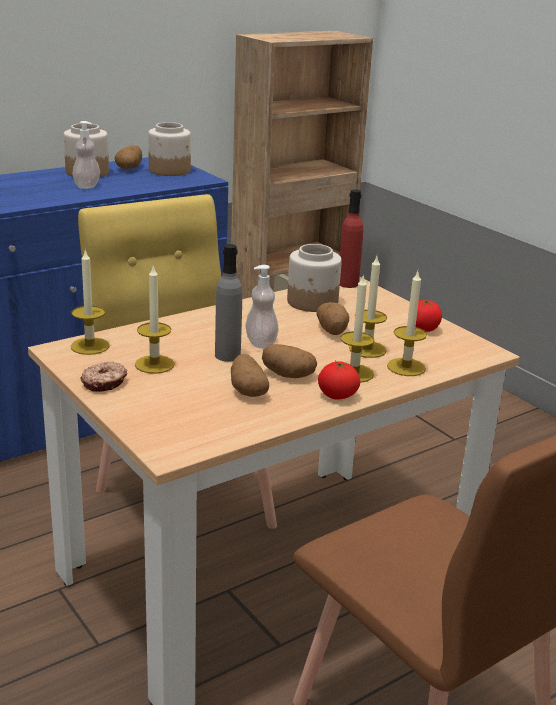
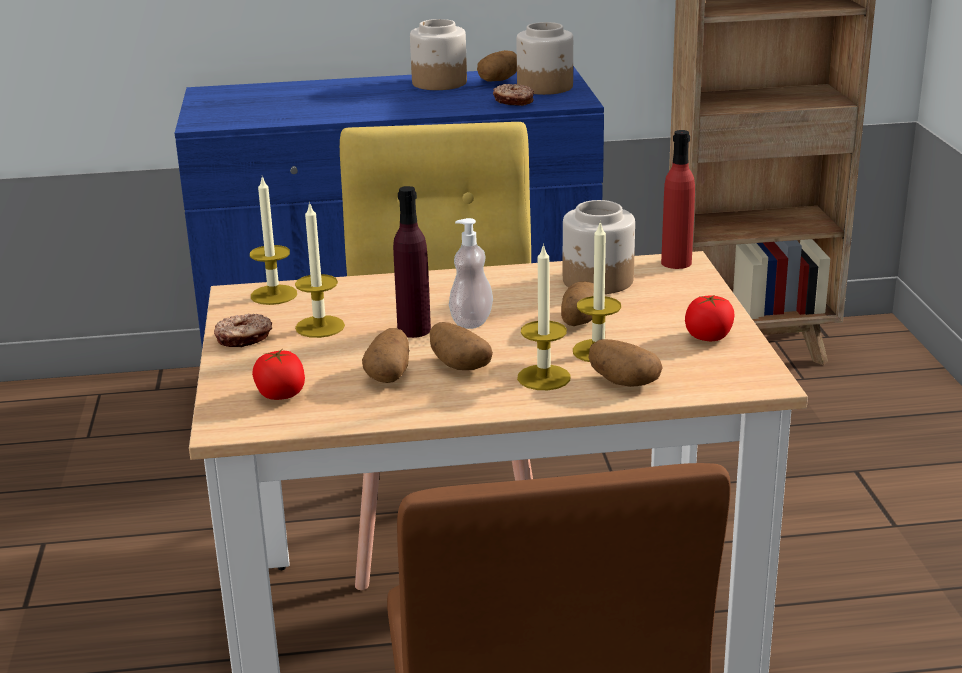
camera: 30 degrees right, 0 degrees up
soap dispenser [72,121,100,189] -> none
grey bottle [215,244,242,361] -> purple bottle [393,186,431,338]
tomato [318,361,360,400] -> tomato moved to [252,350,305,400]
candle [387,272,427,376] -> potato [588,339,663,387]
none -> donut [493,84,534,106]

